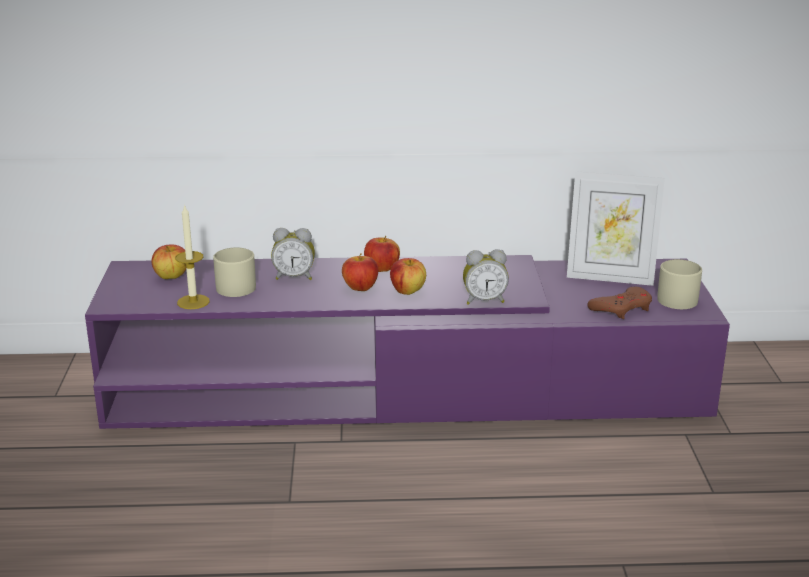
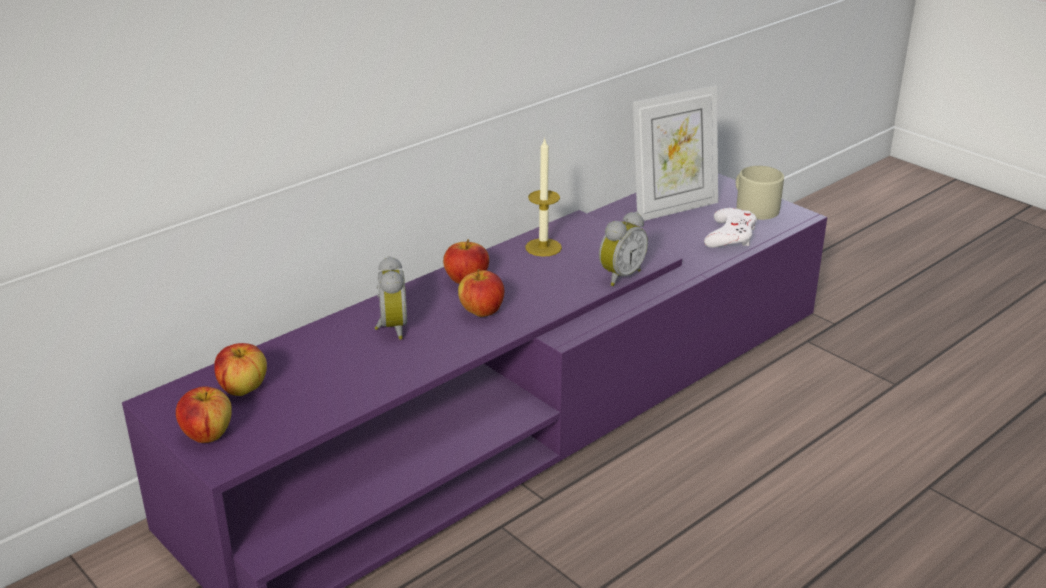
camera: 40 degrees left, 5 degrees up
candle [175,204,210,309] -> candle moved to [525,137,562,257]
beige mug [213,247,256,297] -> none
alarm clock [271,228,315,280] -> alarm clock turned 60 degrees counterclockwise [375,256,407,340]
apple [390,258,426,295] -> apple moved to [176,386,232,443]
brown game controller [587,287,652,319] -> white game controller [704,208,757,248]

